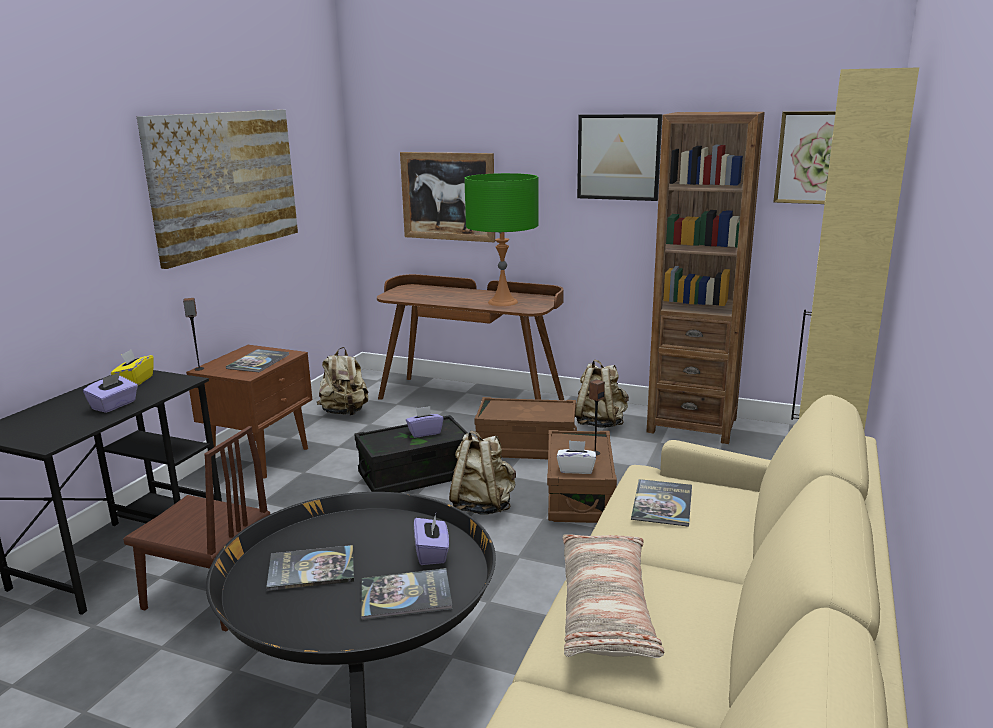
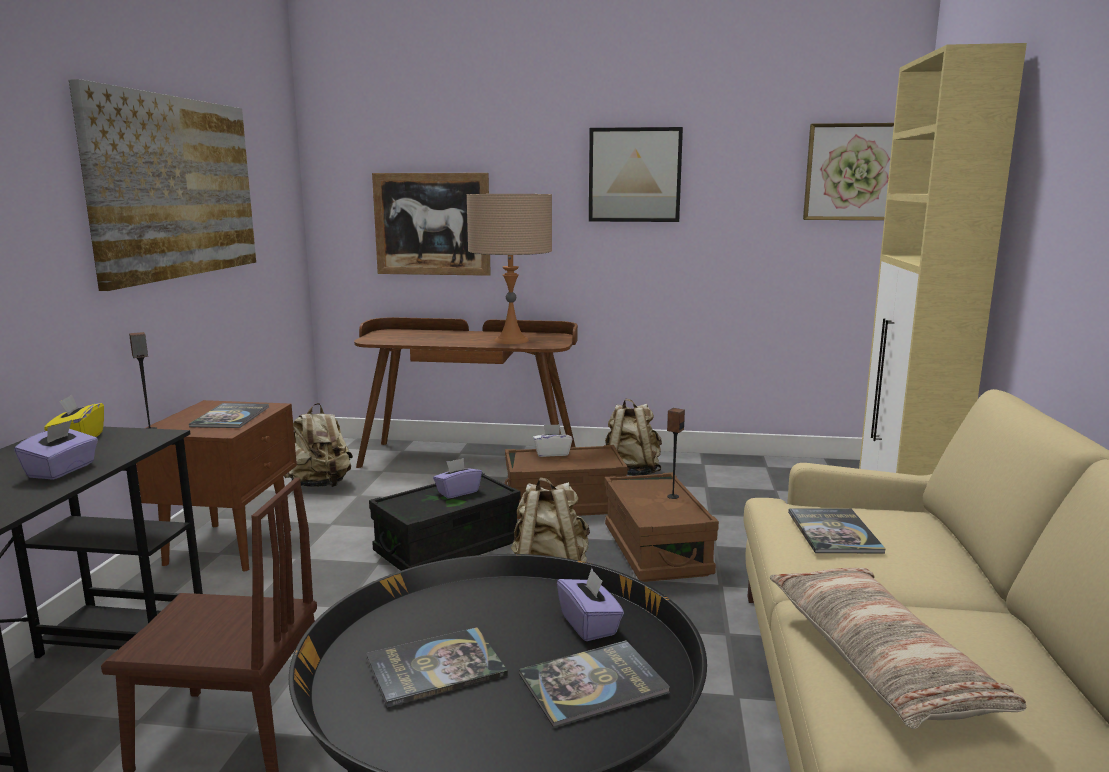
camera: 15 degrees left, 5 degrees down
green table lamp [464,173,538,306] -> beige table lamp [467,194,552,344]
white tissue box [557,440,596,474] -> white tissue box moved to [533,424,573,457]
brown bookcase [647,112,765,444] -> none

